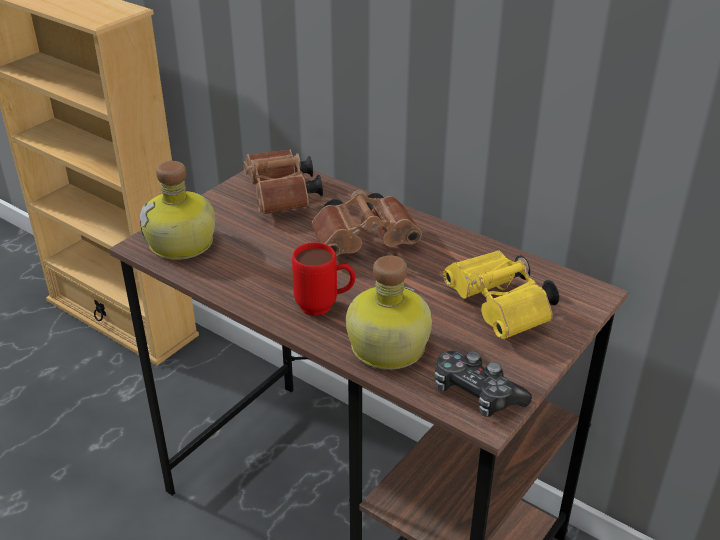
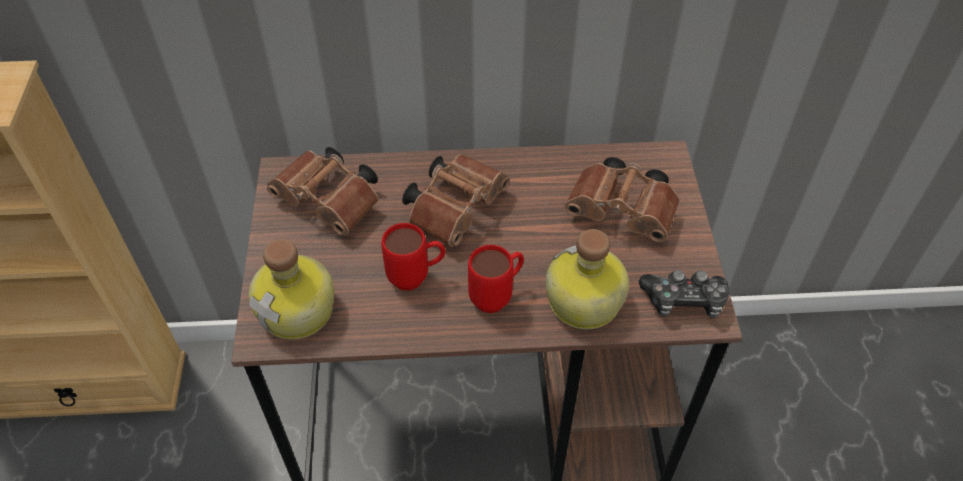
camera: 40 degrees left, 15 degrees up
yellow binoculars [443,250,559,339] -> brown binoculars [565,157,679,242]
none -> red mug [381,223,446,291]

